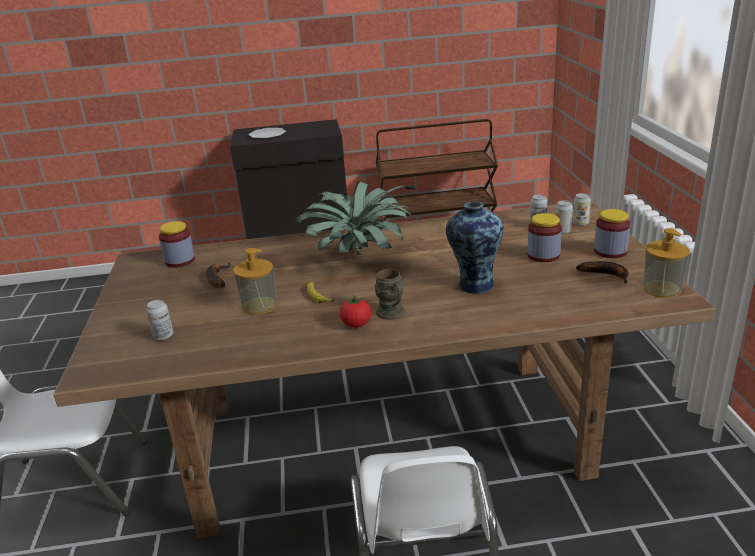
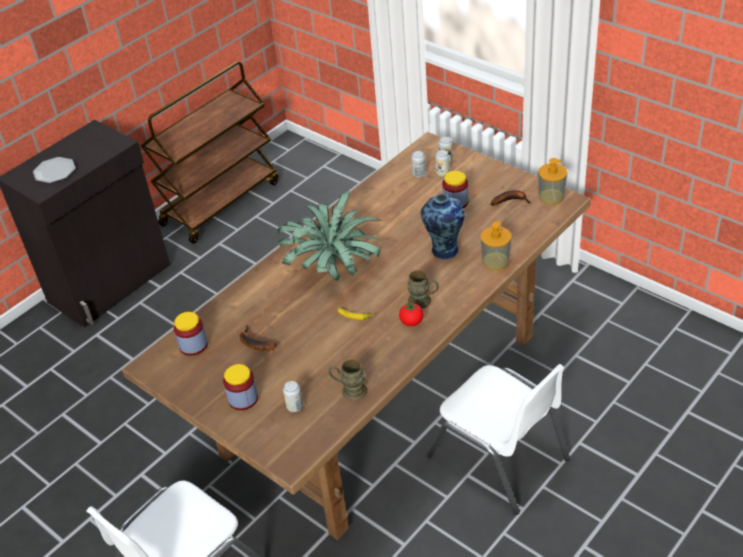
camera: 40 degrees left, 15 degrees up
soap dispenser [233,248,276,315] -> soap dispenser moved to [481,221,511,271]
jar [594,209,630,258] -> jar moved to [223,364,258,410]
none -> brown mug [329,359,367,401]

